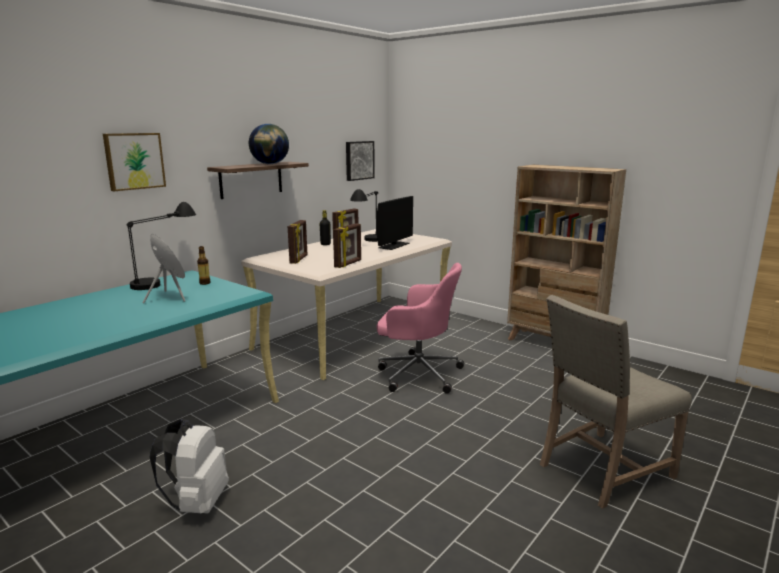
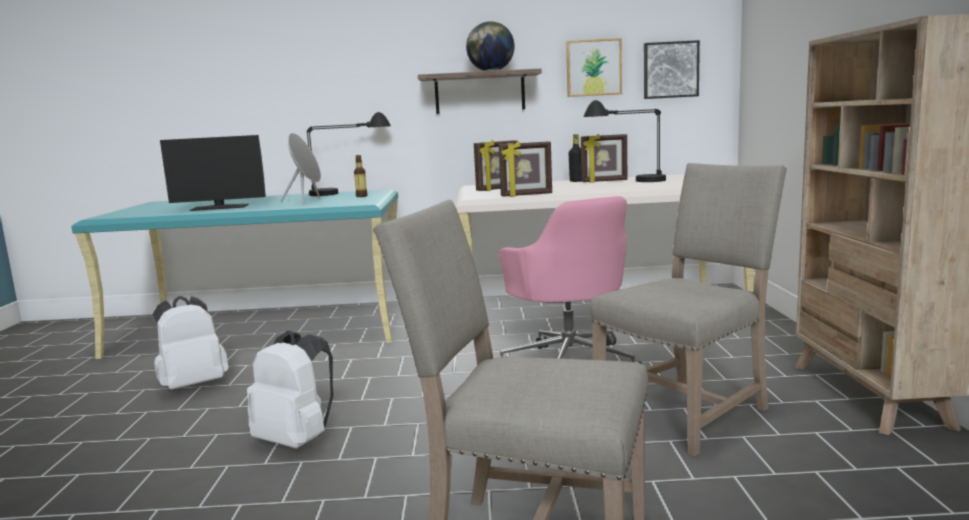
camera: 50 degrees right, 5 degrees down
picture [103,133,166,191] -> picture moved to [566,38,622,97]
monitor [376,196,413,250] -> monitor moved to [160,135,266,211]
none -> white backpack [247,331,333,449]
none -> beige chair [590,163,787,456]

